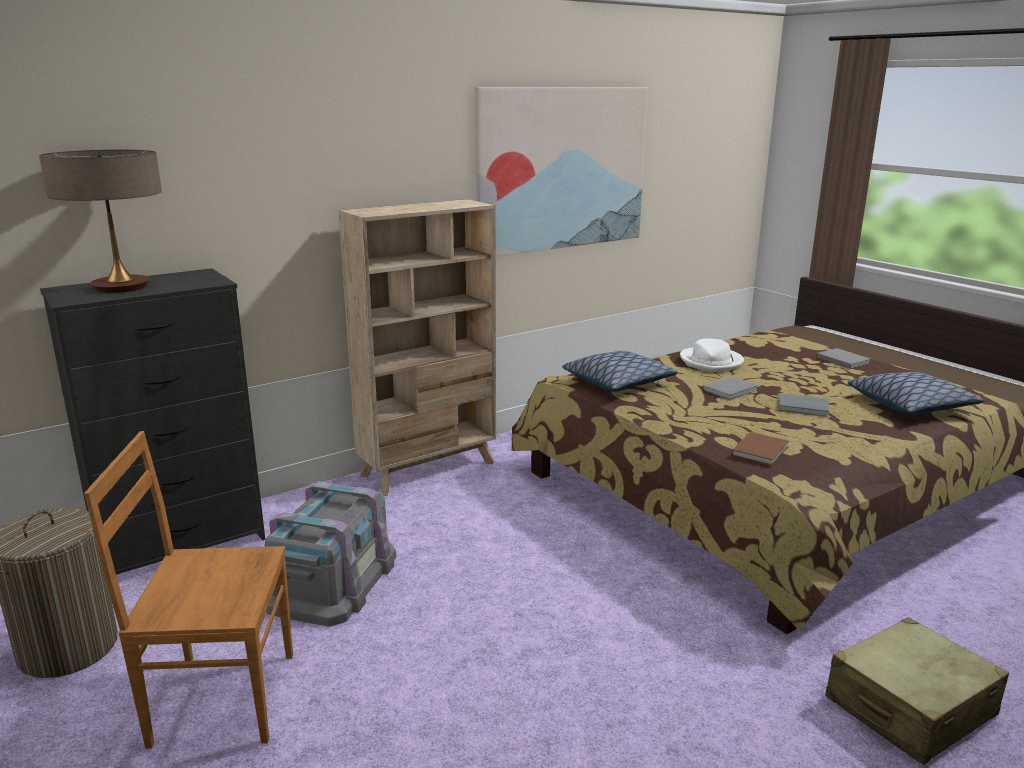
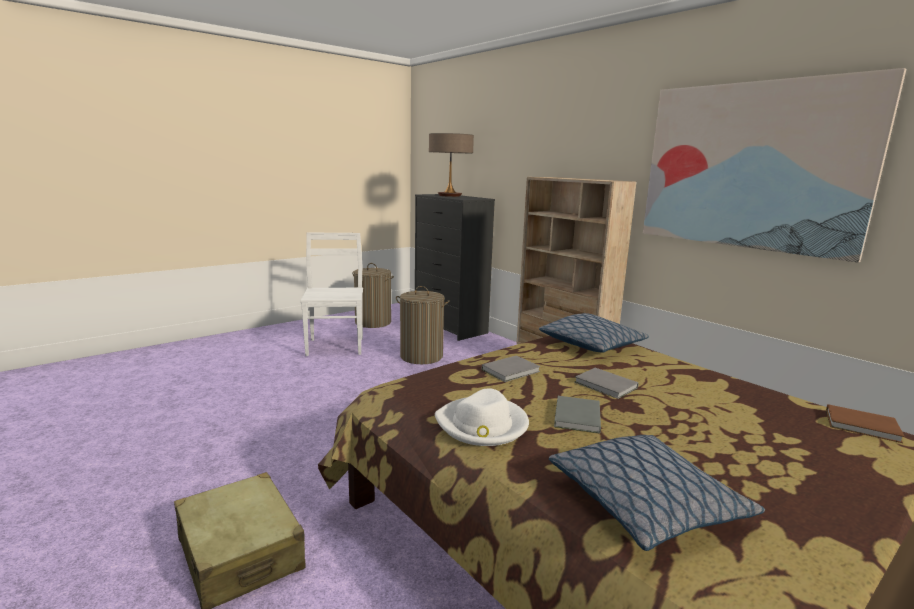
camera: 85 degrees right, 5 degrees down
brown chair [84,431,293,749] -> white chair [301,232,363,356]
grey storage box [265,481,396,627] -> laundry basket [396,286,450,364]
white hat [680,339,744,372] -> white hat moved to [435,389,529,446]
brown book [732,432,789,466] -> brown book moved to [826,404,905,443]
grey book [817,348,870,369] -> grey book moved to [482,355,540,382]

